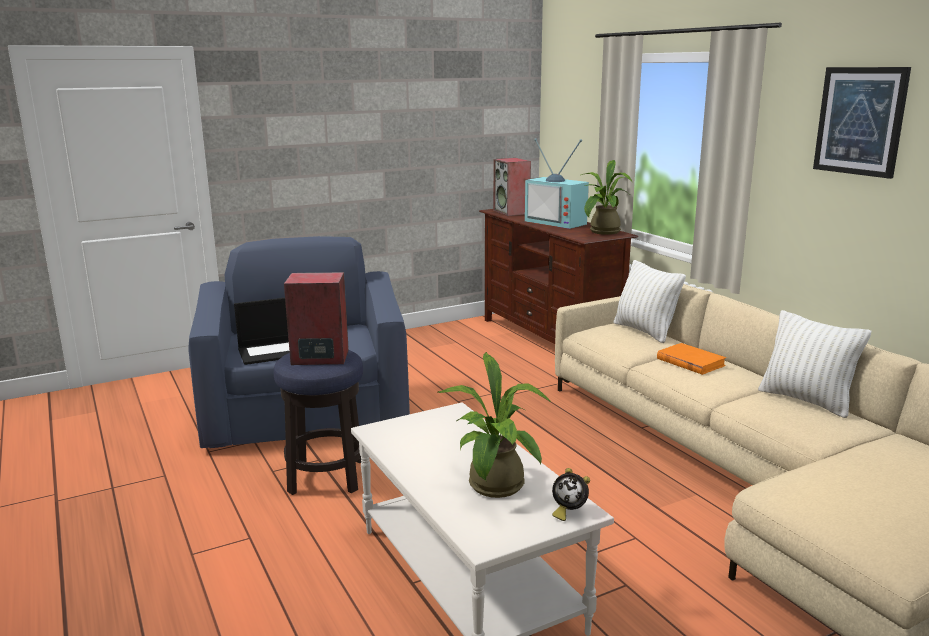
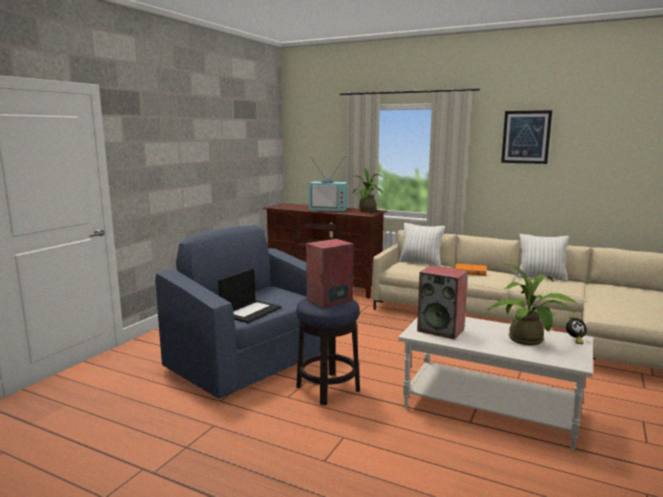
camera: 35 degrees left, 5 degrees down
speaker [493,158,531,216] -> speaker moved to [417,265,468,339]

